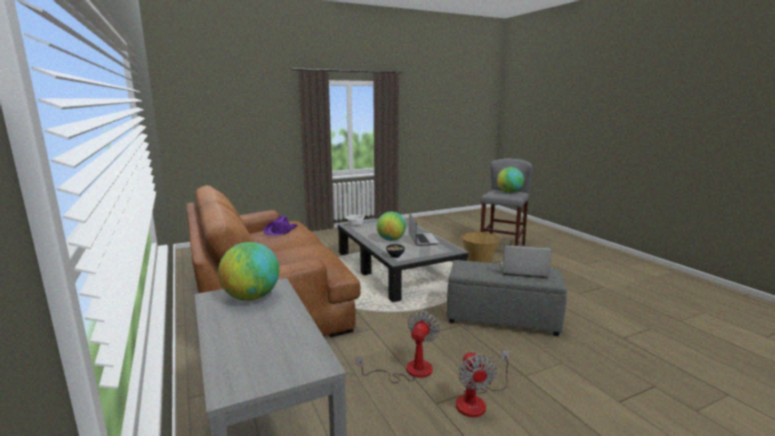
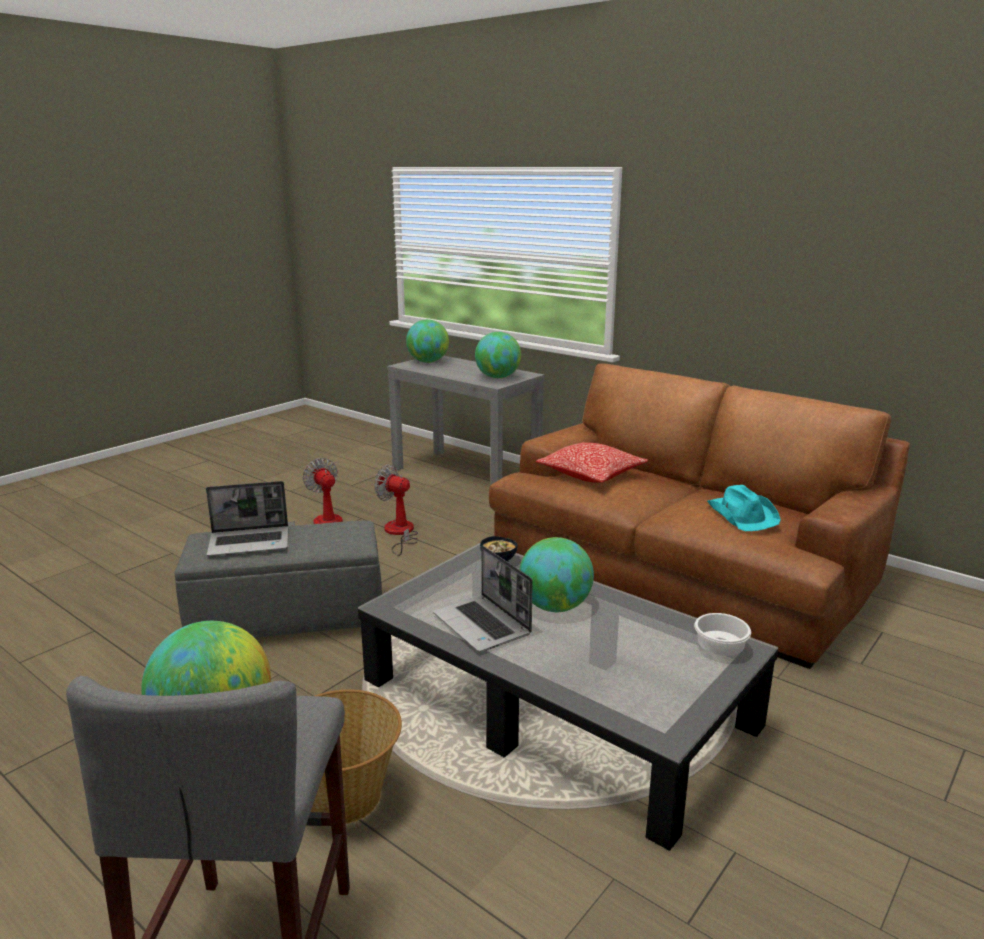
camera: 155 degrees right, 5 degrees up
purple hat [264,216,297,236] -> turquoise hat [707,485,781,531]
fan [356,311,440,383] -> fan turned 120 degrees clockwise [374,464,418,556]
none -> globe [406,319,449,363]
none -> pillow [535,442,648,483]

